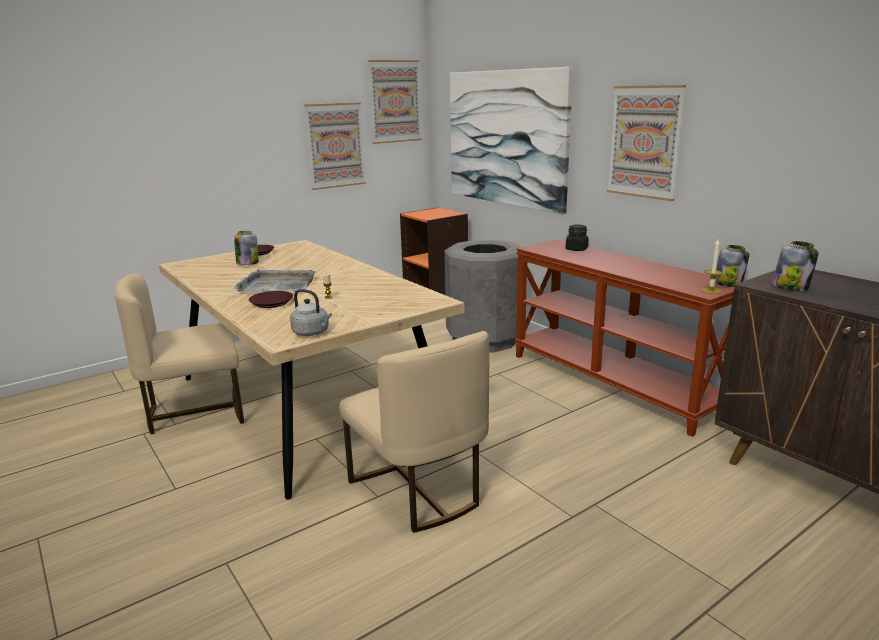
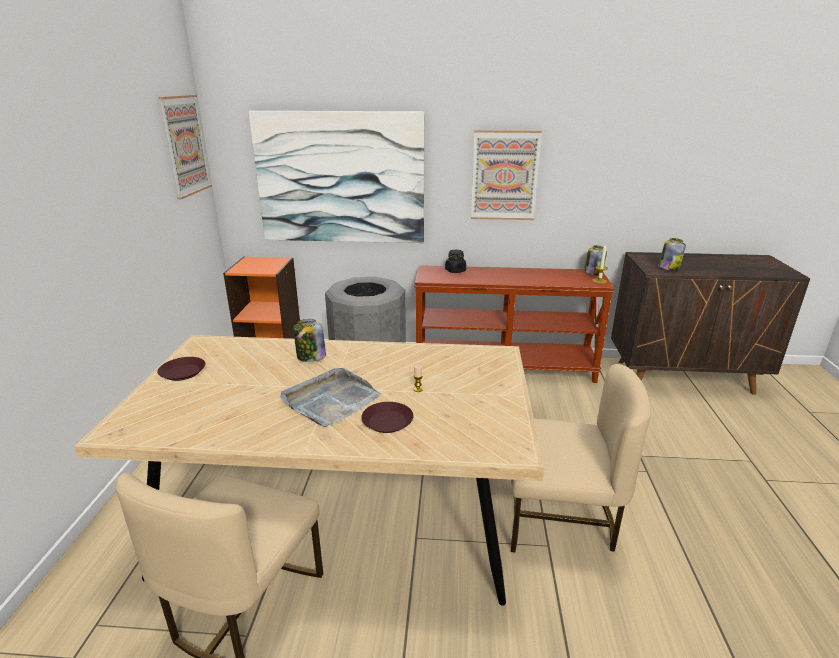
camera: 50 degrees left, 5 degrees up
jar [234,231,259,265] -> jar moved to [293,319,326,362]
grey kettle [290,289,332,336] -> none
picture [304,102,366,190] -> none

